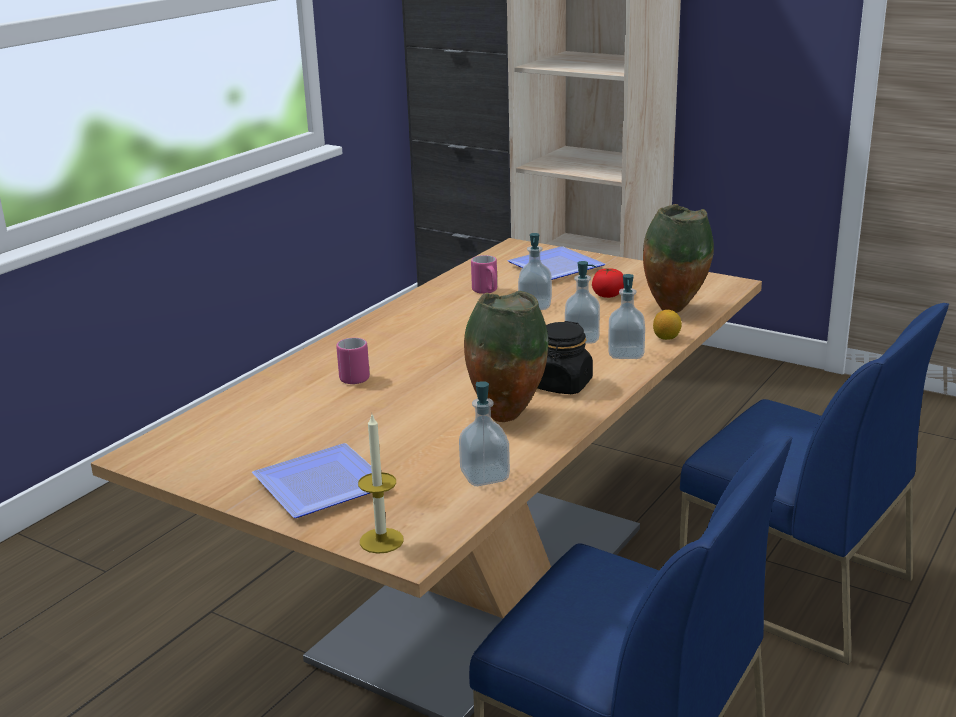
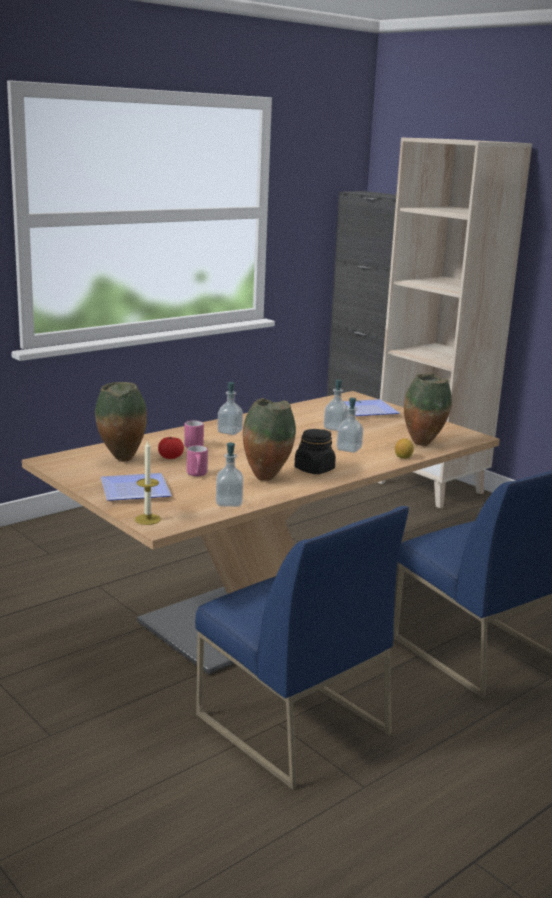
camera: 15 degrees right, 5 degrees down
pink mug [471,255,497,294] -> pink mug moved to [187,445,208,476]
tomato [592,268,624,298] -> tomato moved to [158,437,184,459]
soap dispenser [608,274,645,359] -> soap dispenser moved to [217,382,243,435]
none -> vase [95,382,147,462]

